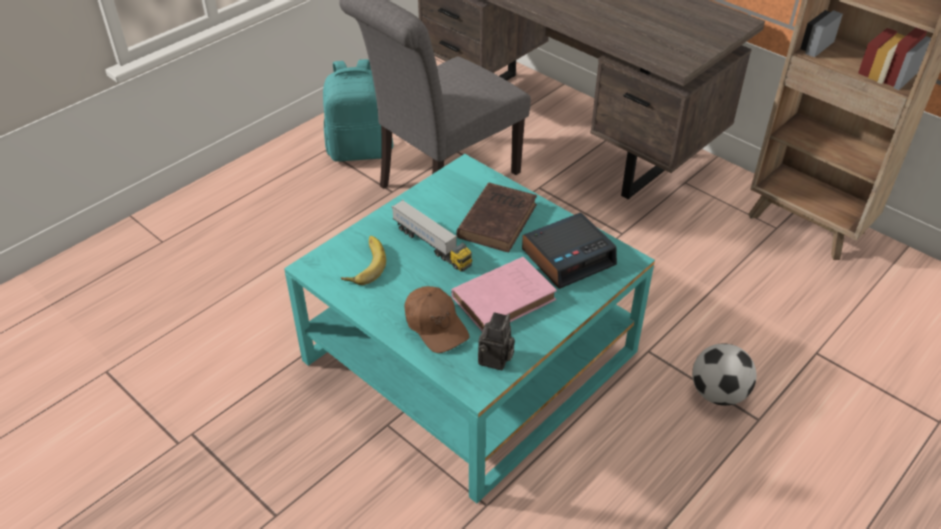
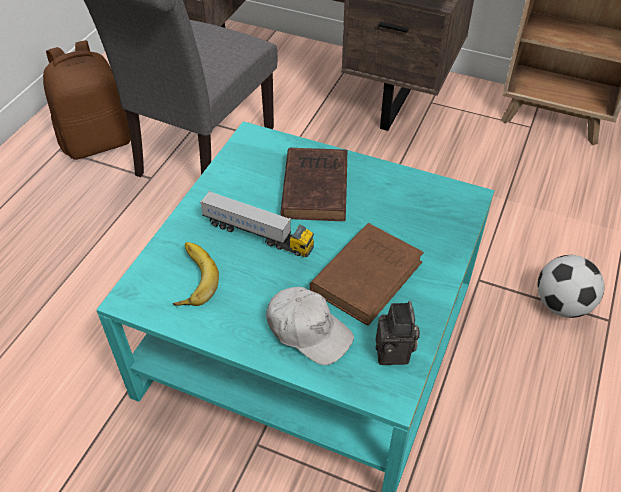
camera: 20 degrees left, 5 degrees up
turquoise backpack [323,59,393,162] -> brown backpack [43,40,131,160]
brown cap [404,286,469,353] -> white cap [266,287,354,365]
pink book [451,257,557,331] -> brown book [309,223,424,326]
alarm clock [522,212,617,289] -> none

